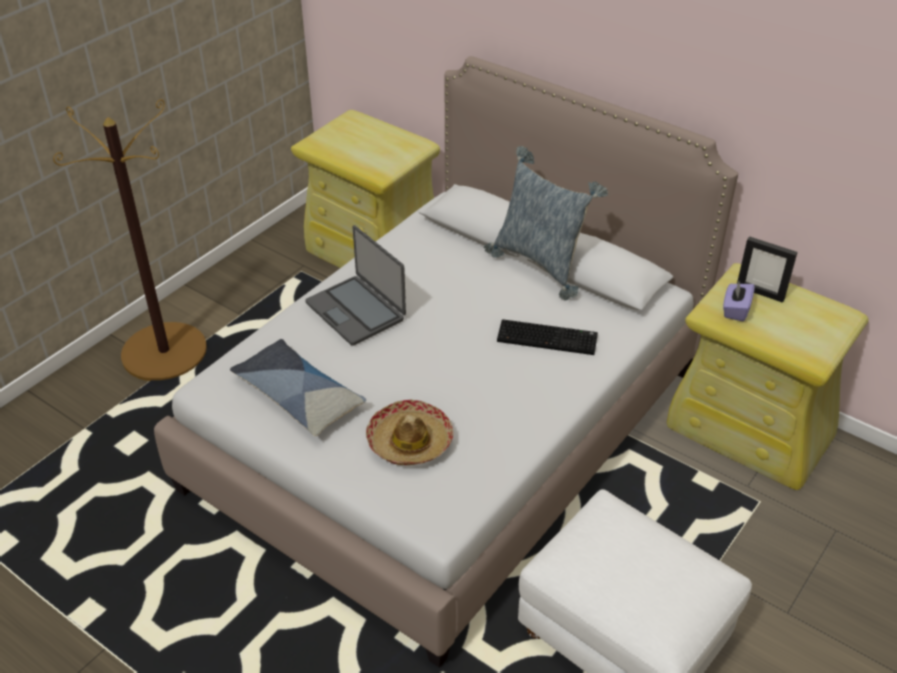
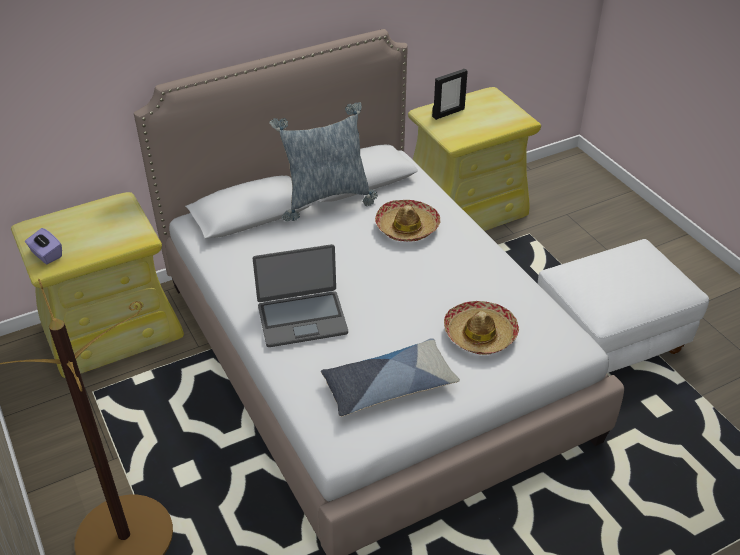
camera: 65 degrees left, 0 degrees up
keyboard [497,319,598,355] -> hat [375,200,441,241]
purple tissue box [723,282,755,322] -> purple tissue box moved to [25,228,62,264]

